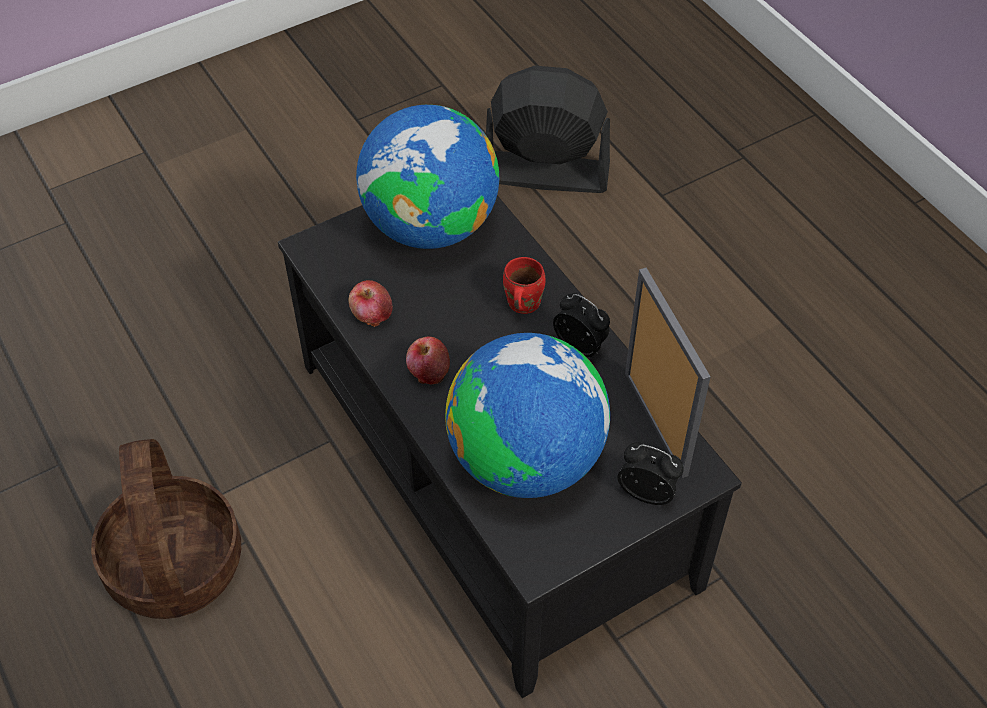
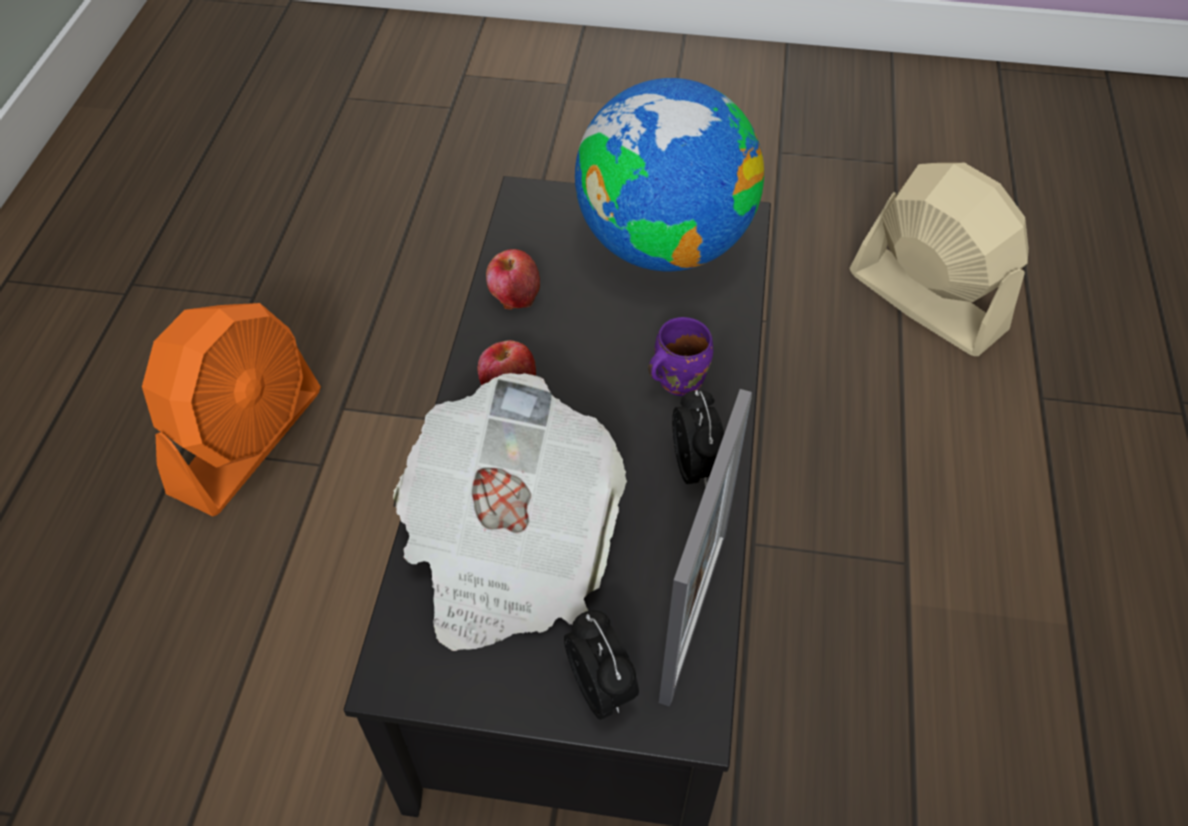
camera: 40 degrees right, 0 degrees up
basket [91,439,241,619] -> orange fan [142,303,321,516]
globe [445,333,610,498] -> newspaper [393,373,627,651]
black fan [486,66,610,193] -> beige fan [849,163,1029,356]
red mug [503,257,546,314] -> purple mug [648,317,713,396]

